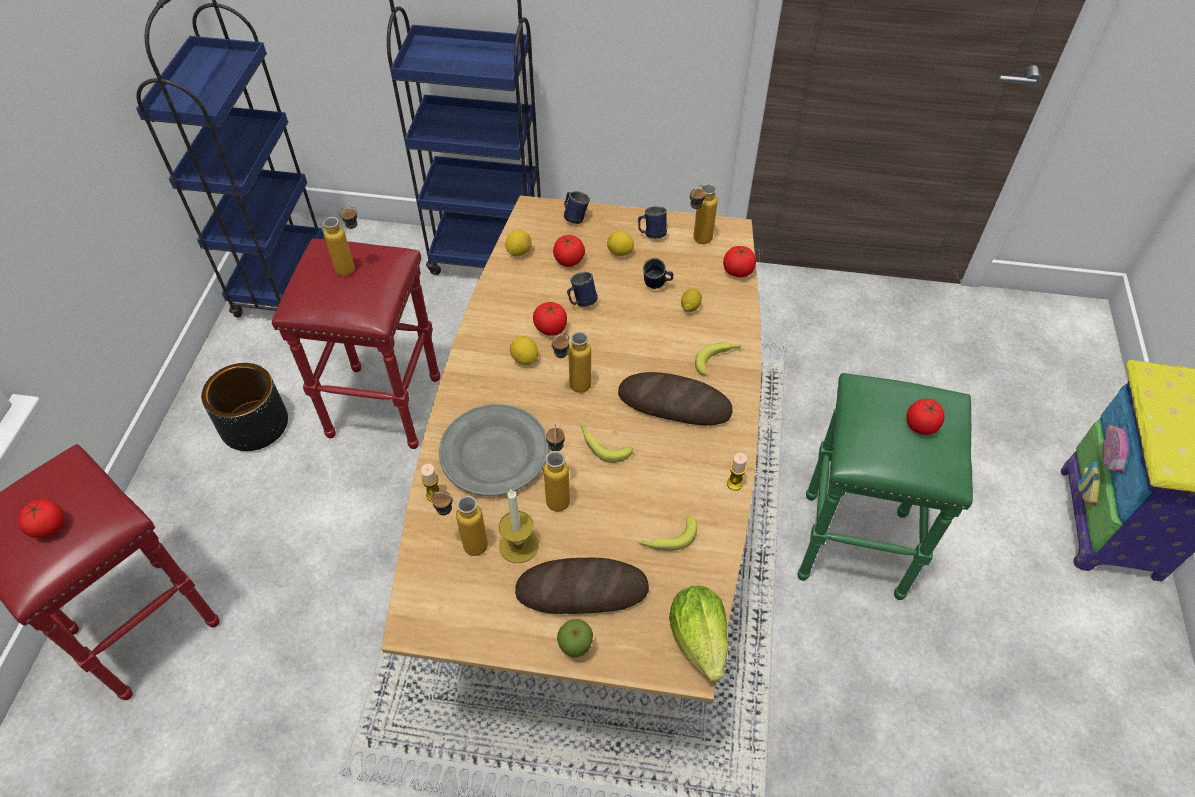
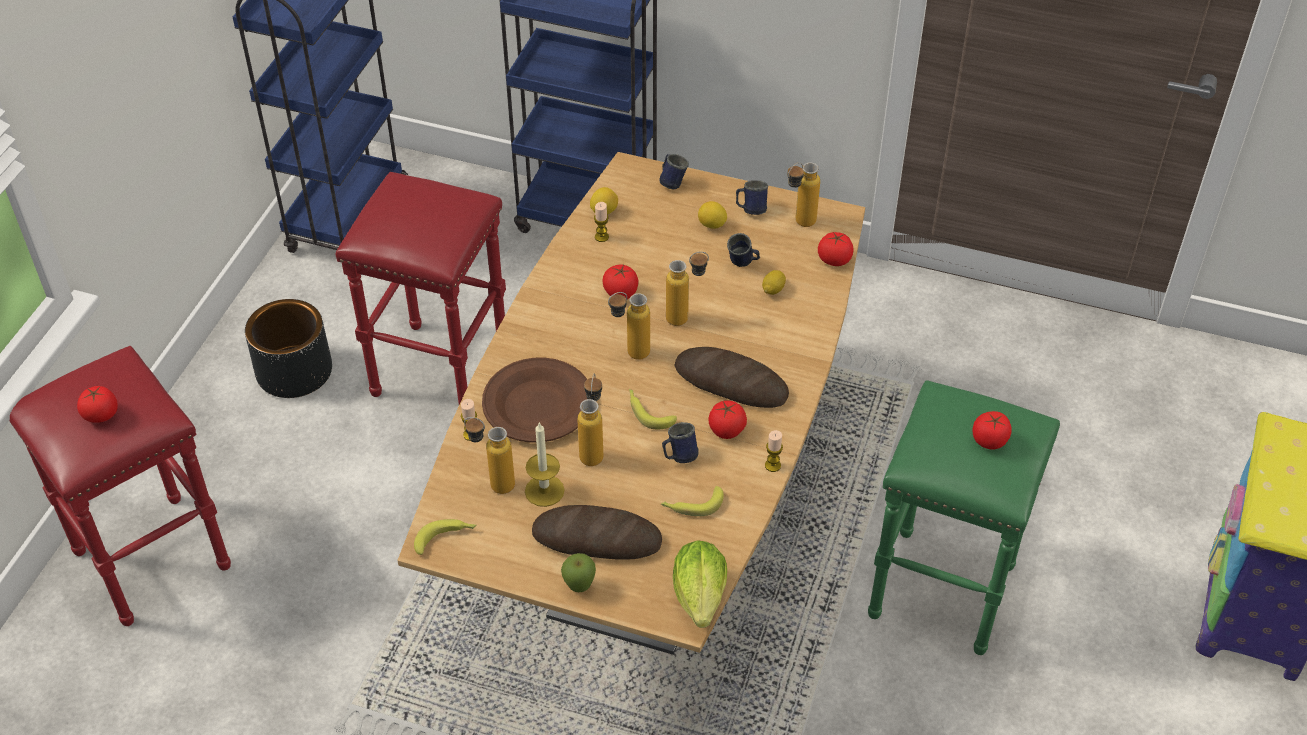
camera: 10 degrees right, 5 degrees down
bottle [323,206,358,276] -> bottle moved to [666,252,709,326]
grey plate [439,404,549,496] -> brown plate [482,358,587,443]
lemon [510,336,538,365] -> none
tomato [553,235,585,267] -> tomato moved to [708,400,747,439]
blue mug [567,272,598,307] -> blue mug moved to [662,422,699,463]
banana [695,342,742,375] -> banana moved to [414,519,477,555]
none -> candle [594,202,609,242]

